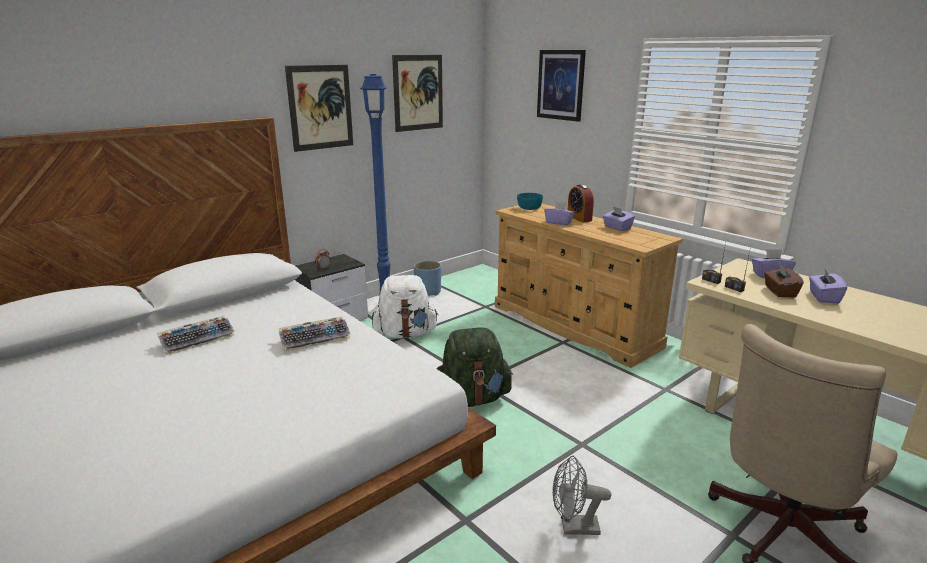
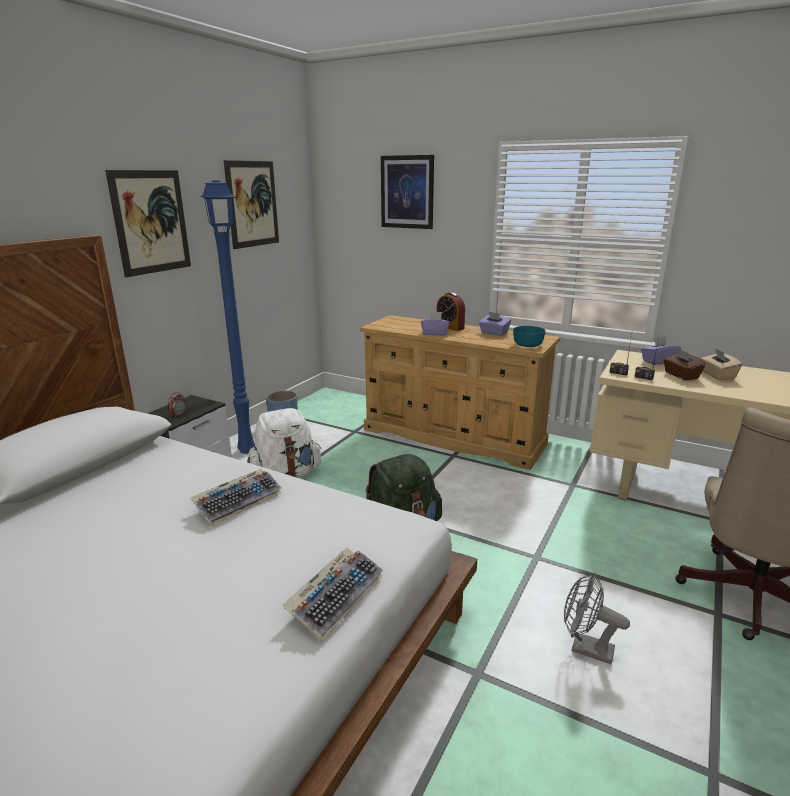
camera: 20 degrees left, 0 degrees up
keyboard [157,316,235,355] -> keyboard moved to [282,548,383,641]
turquoise bowl [517,193,543,210] -> turquoise bowl moved to [513,326,546,347]
grey fan [553,456,611,535] -> grey fan turned 45 degrees clockwise [564,573,630,664]
purple tissue box [809,268,847,304] -> beige tissue box [701,349,742,380]

